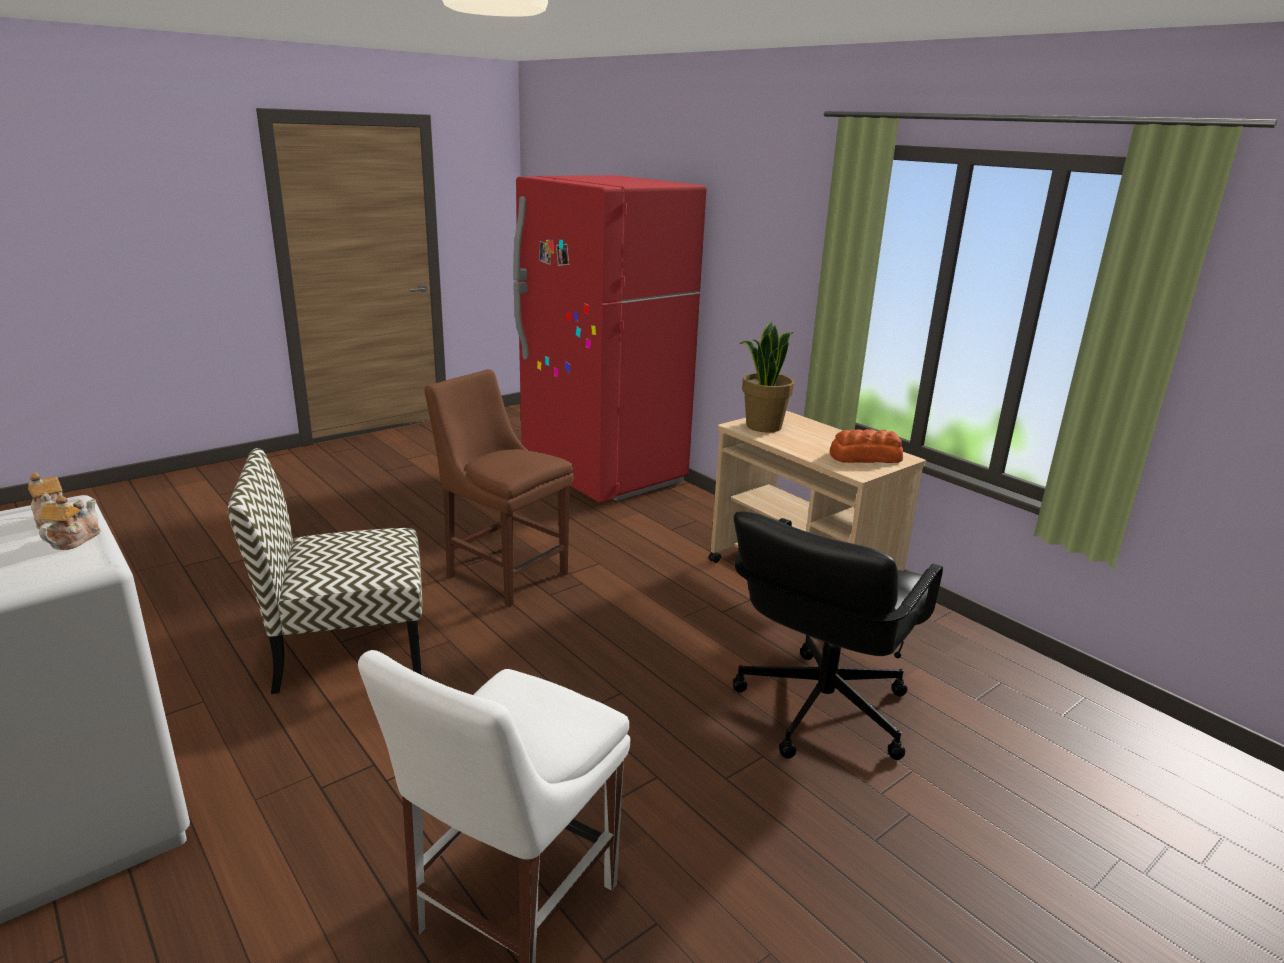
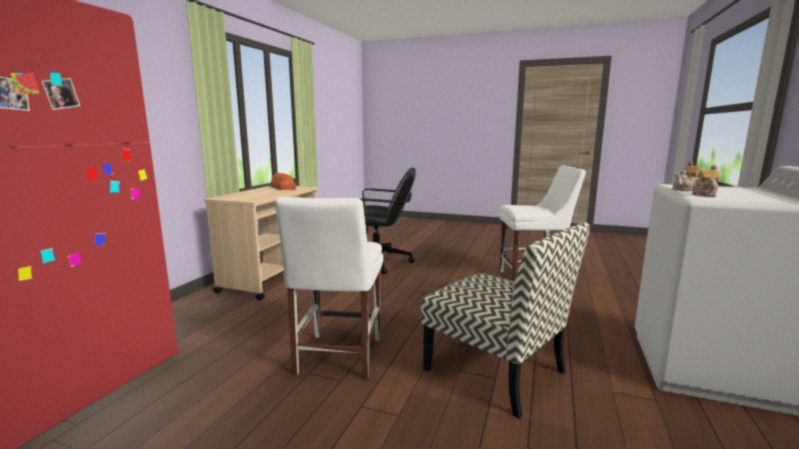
camera: 120 degrees left, 10 degrees down
brown chair [425,369,573,607] -> white chair [275,197,383,380]
potted plant [740,322,794,432] -> none

